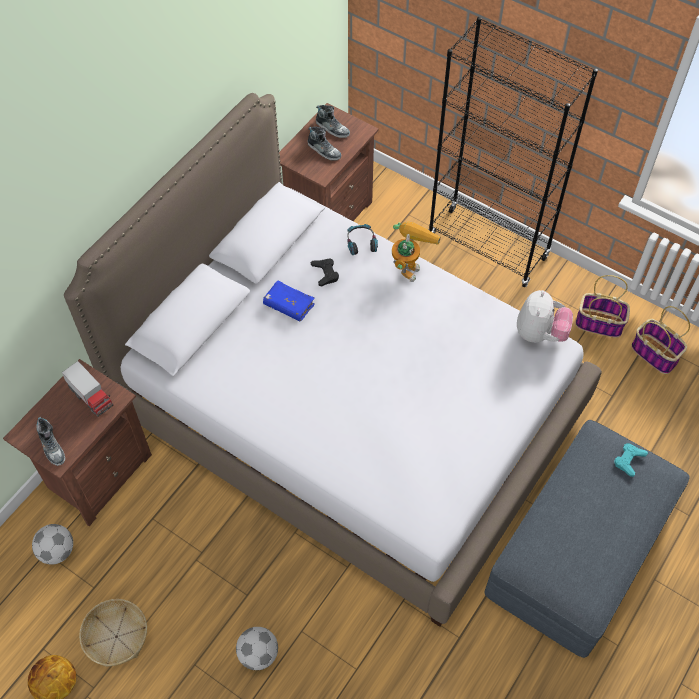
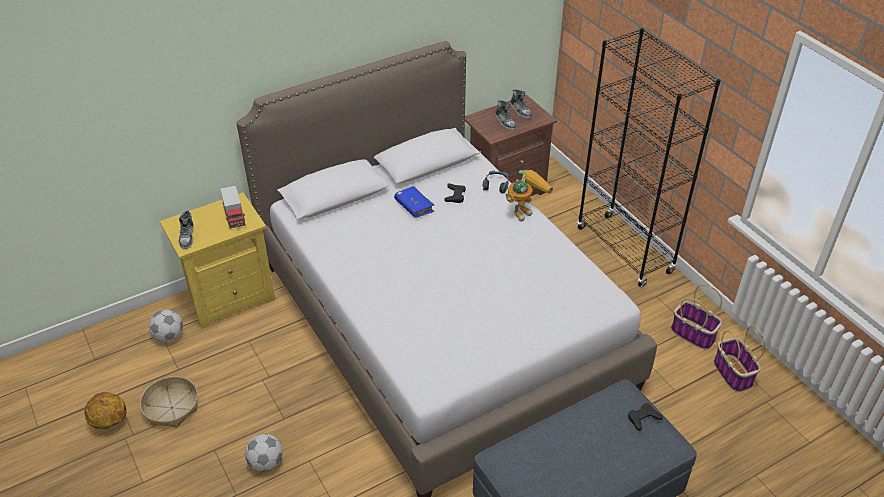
camera: 25 degrees right, 15 degrees down
brown nightstand [3,359,152,526] -> yellow nightstand [160,192,275,329]
plush toy [517,290,573,343] -> none
turquoise game controller [615,443,648,477] -> black game controller [628,403,663,431]

